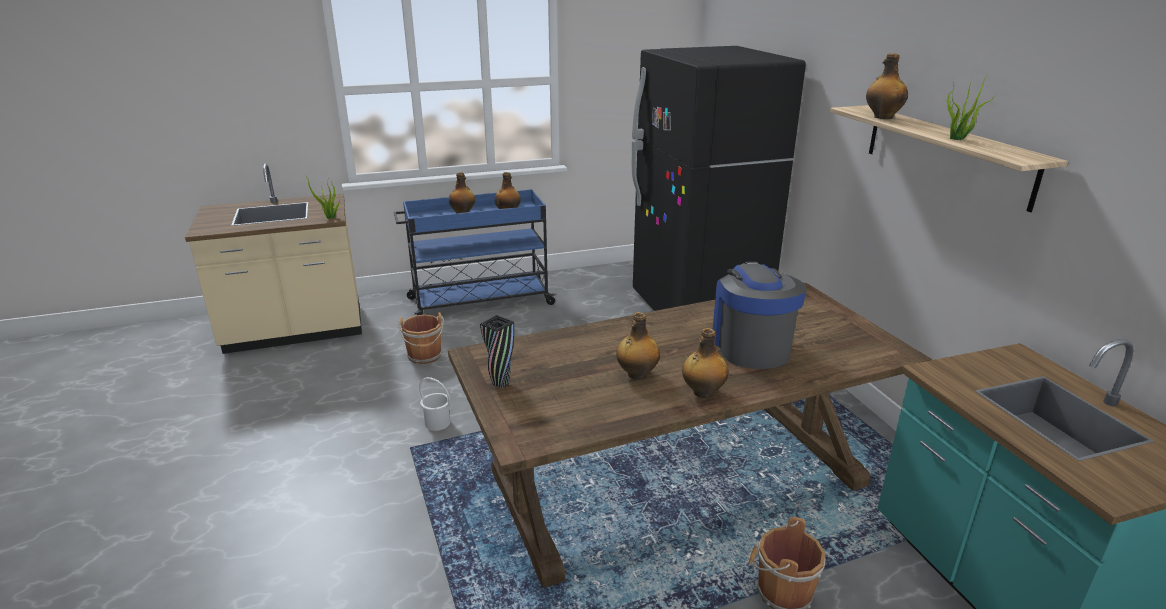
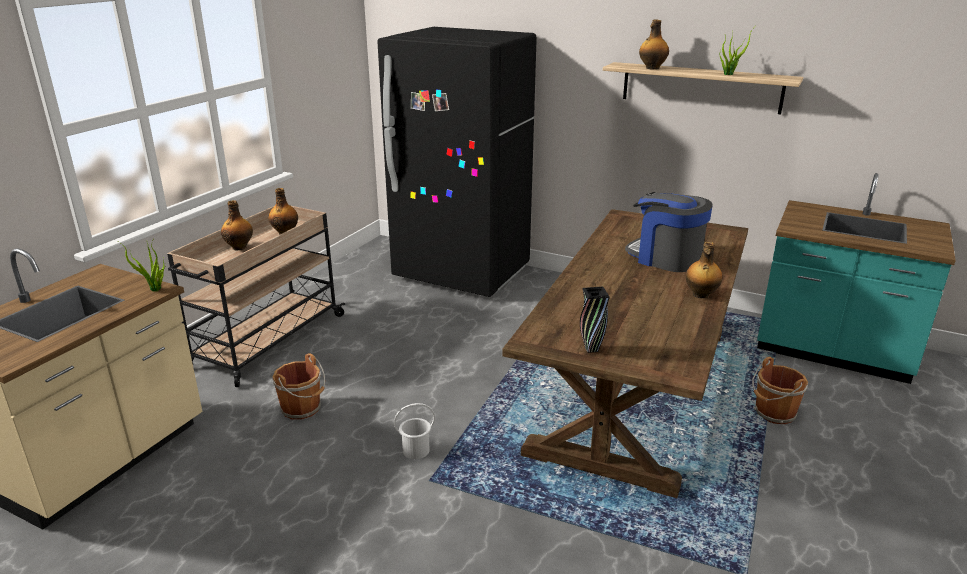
camera: 45 degrees left, 0 degrees up
blue cart [394,189,556,316] -> beige cart [167,206,345,387]
bottle [616,312,660,379] -> none

